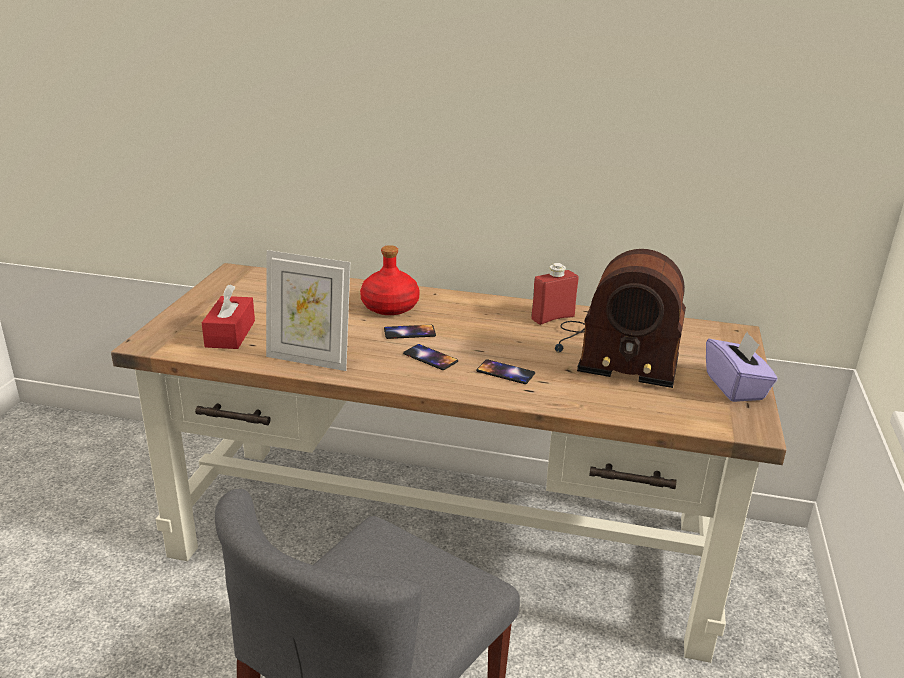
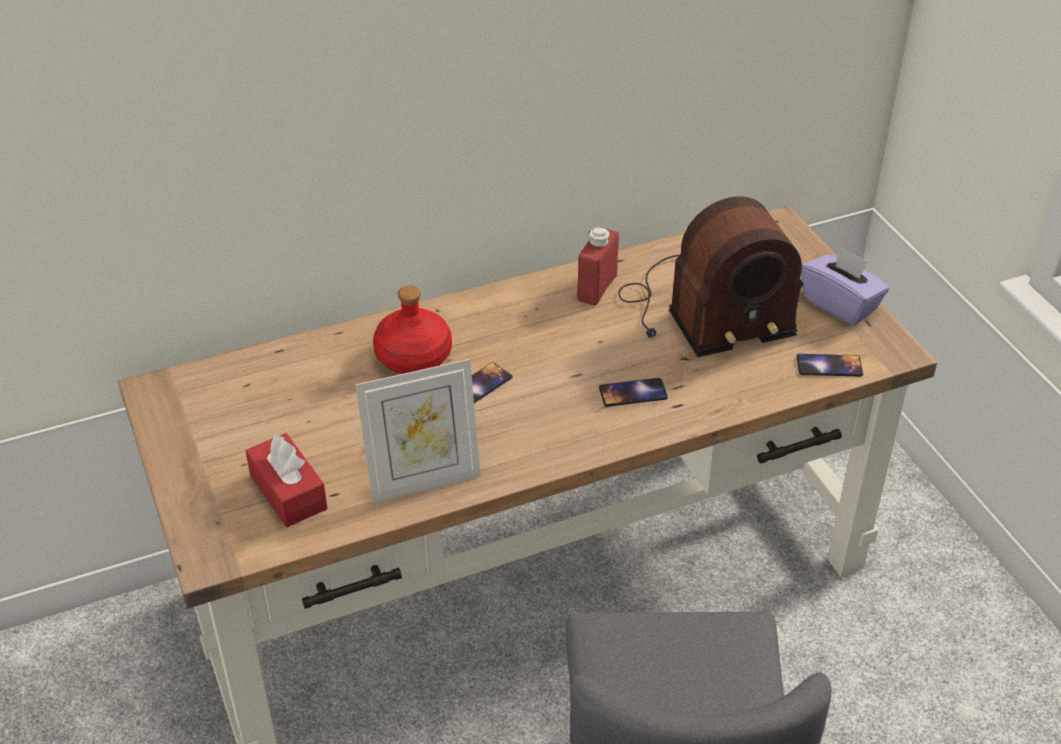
camera: 35 degrees left, 15 degrees up
phone [403,344,458,370] -> phone moved to [796,354,863,377]

